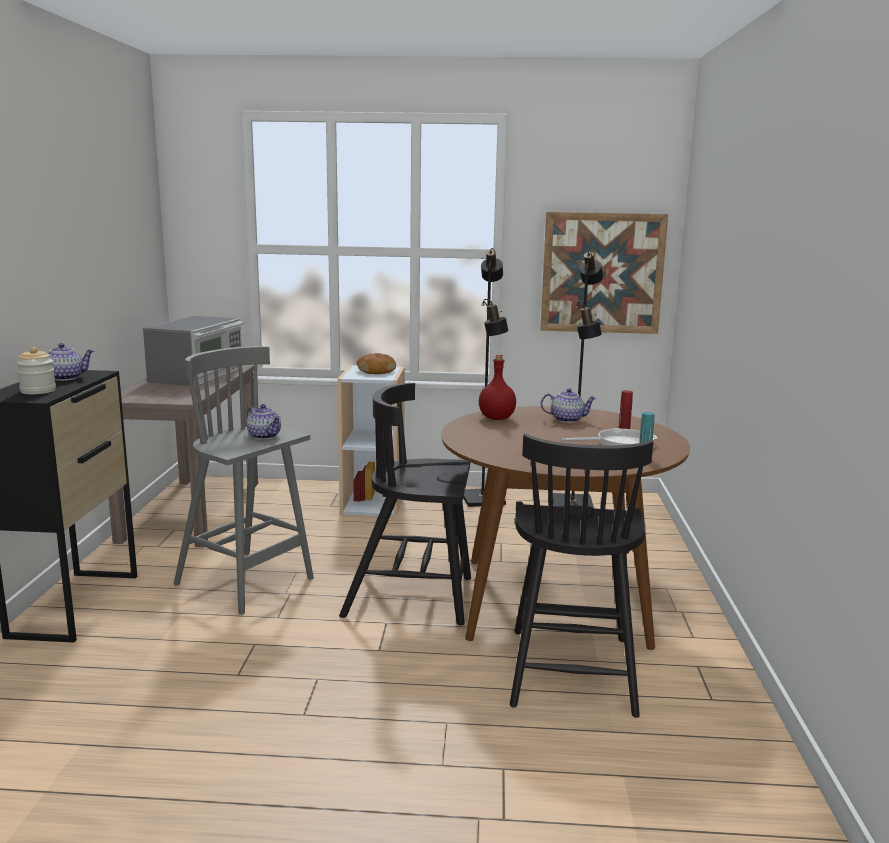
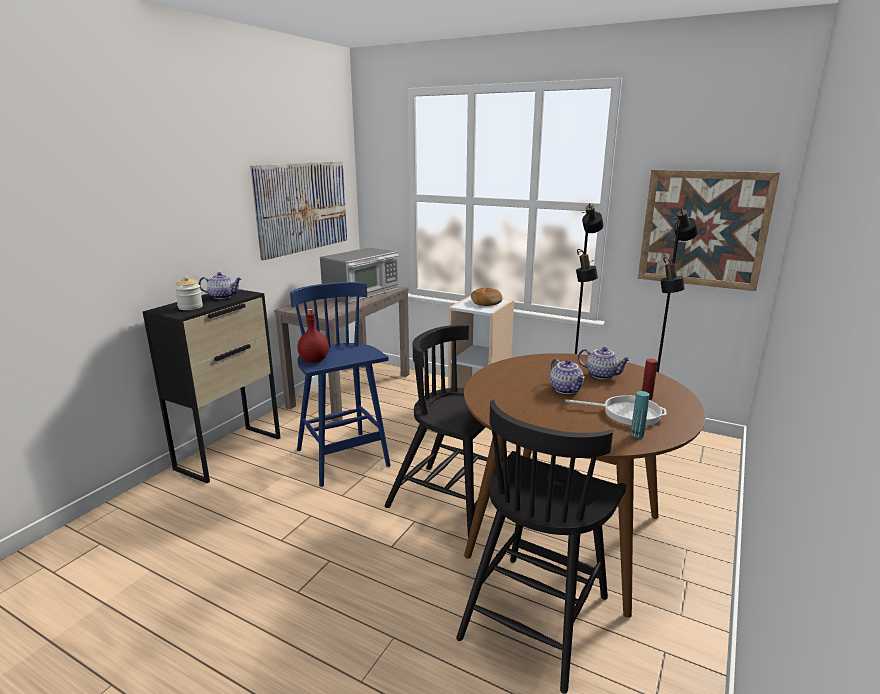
camera: 25 degrees right, 5 degrees up
grey stool [174,346,314,615] -> blue stool [290,282,391,487]
teapot [247,404,281,440] -> teapot moved to [550,358,585,394]
red bottle [479,354,516,420] -> red bottle moved to [297,309,329,363]
none -> picture [250,161,347,260]

